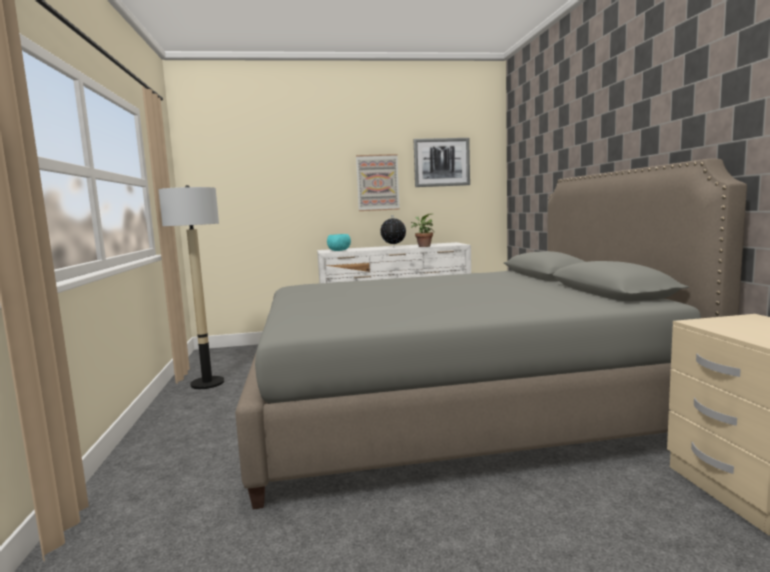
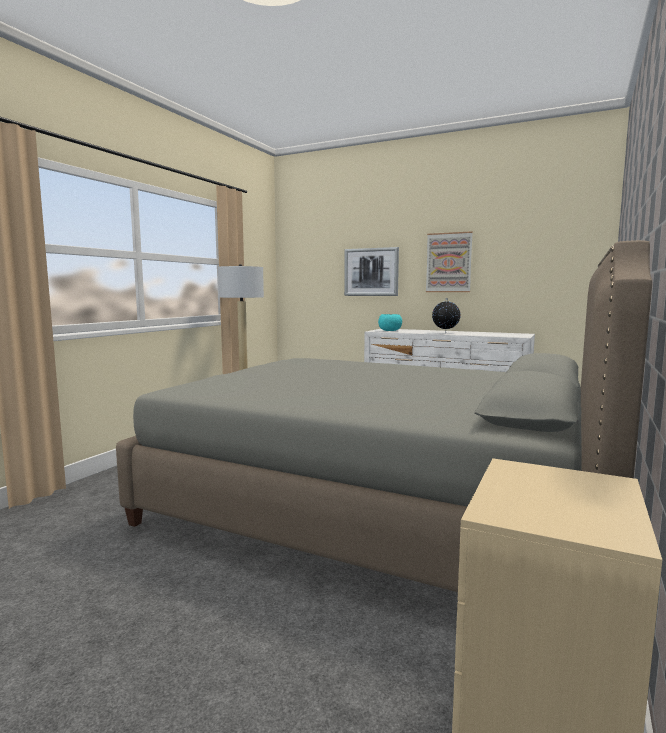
camera: 35 degrees right, 0 degrees up
potted plant [411,213,433,247] -> none
picture [414,138,470,187] -> picture moved to [344,247,399,296]

